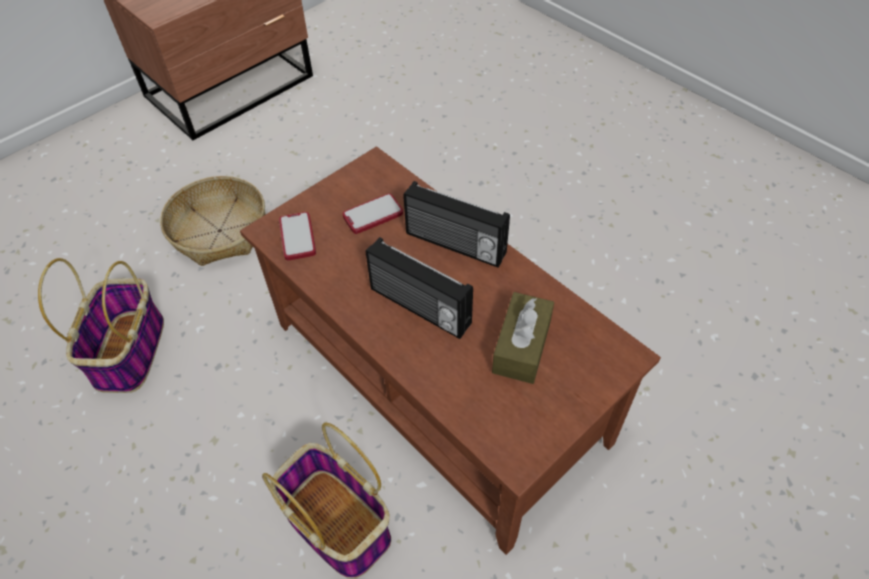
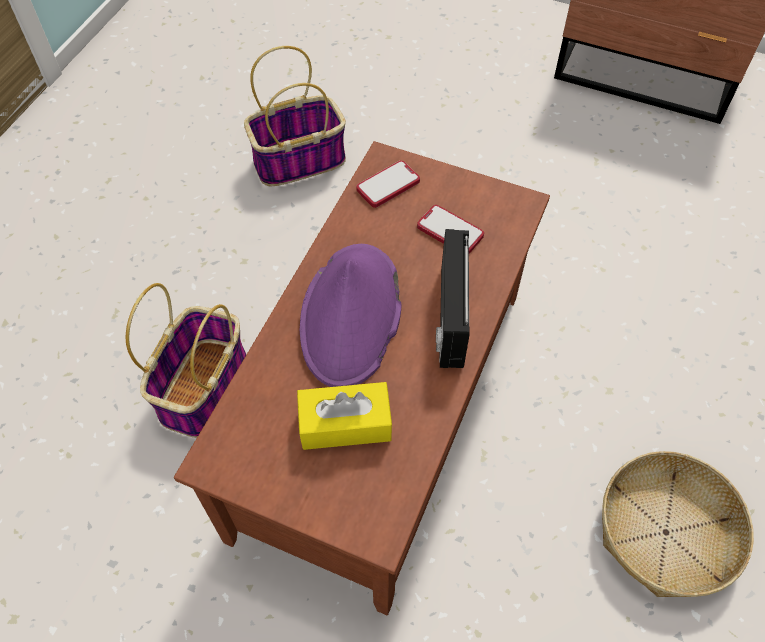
camera: 65 degrees right, 5 degrees up
basket [160,176,266,266] -> basket moved to [602,451,754,597]
radio [366,237,473,339] -> purple hat [300,244,402,387]
brown tissue box [492,292,554,384] -> yellow tissue box [297,382,392,450]

